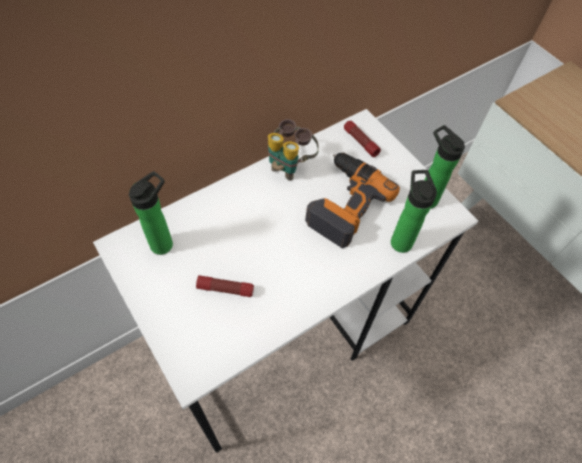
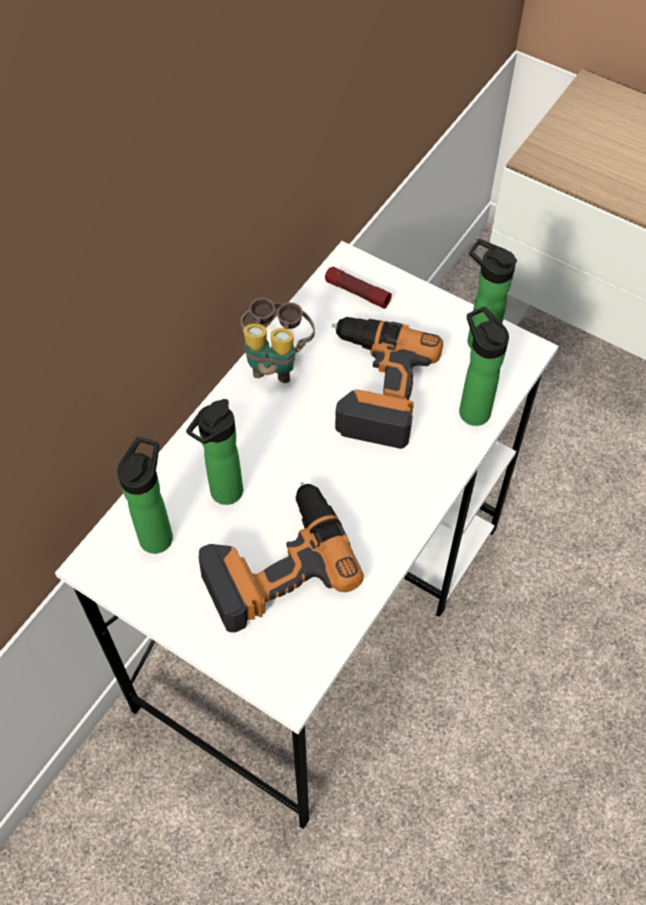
camera: 20 degrees left, 0 degrees up
flashlight [196,275,254,297] -> power drill [198,482,364,633]
none -> bottle [186,399,243,505]

